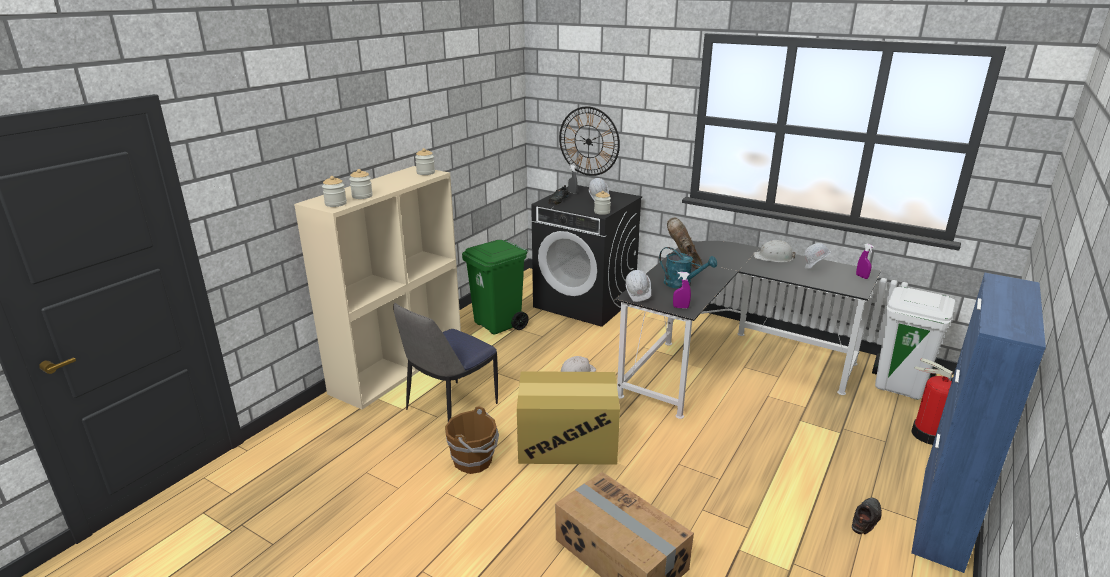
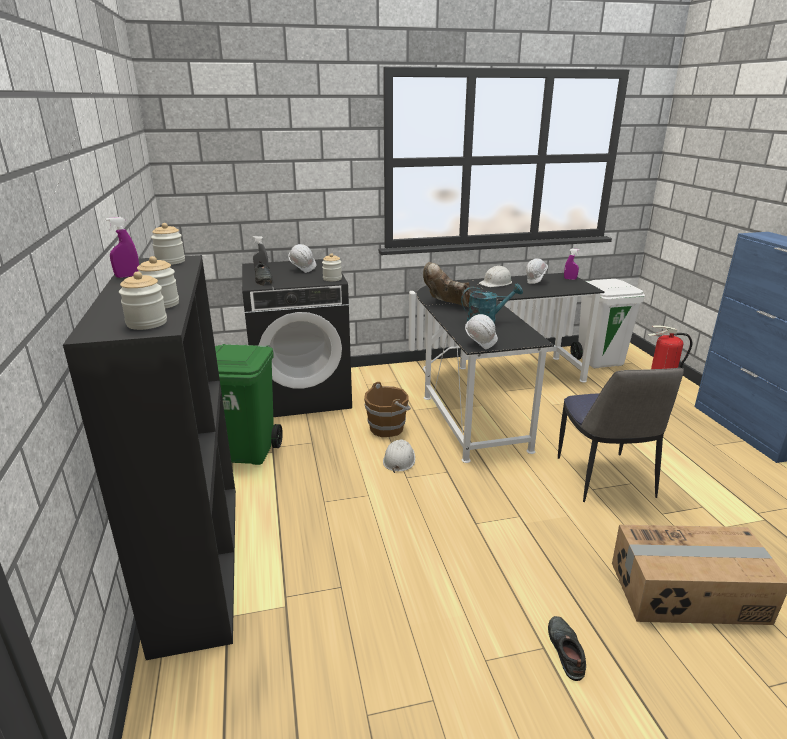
camera: 45 degrees left, 0 degrees up
beige bookcase [294,166,461,410] -> black bookcase [63,255,236,660]
chair [393,303,498,421] -> chair moved to [558,368,684,502]
brown bucket [445,407,499,474] -> brown bucket moved to [364,382,411,437]
cardboard box [517,371,620,465] -> none
wall clock [559,106,620,176] -> none
purple spray bottle [673,272,691,308] -> purple spray bottle moved to [105,217,139,278]
black shoe [852,497,882,534] -> black shoe moved to [548,616,586,681]

